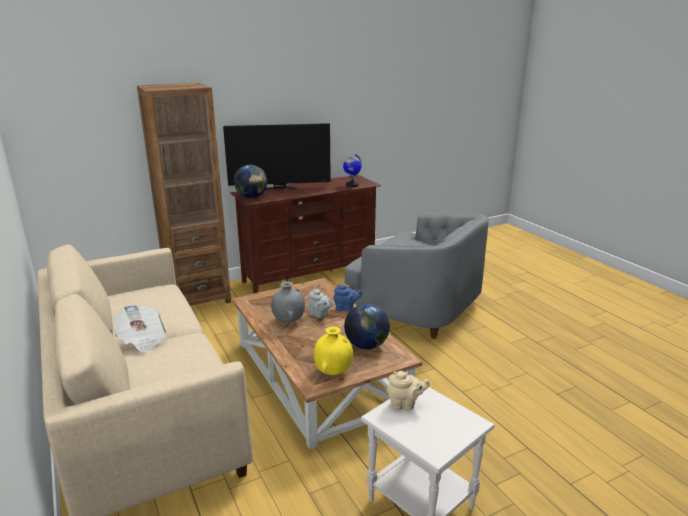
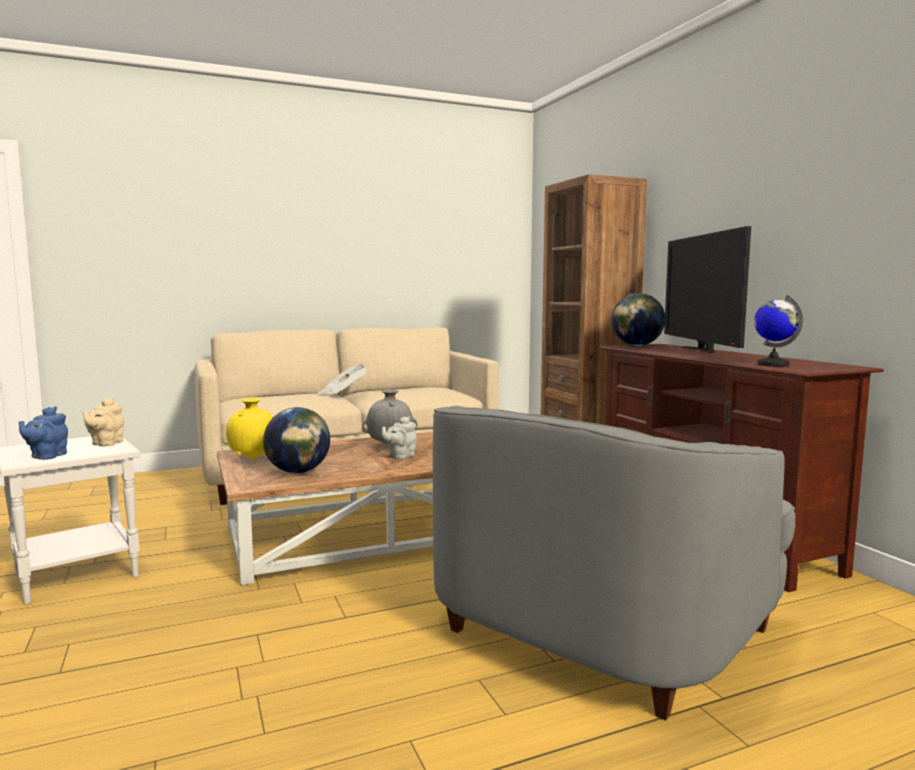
camera: 95 degrees right, 15 degrees down
blue teapot [333,284,362,312] -> blue teapot moved to [18,406,68,460]

